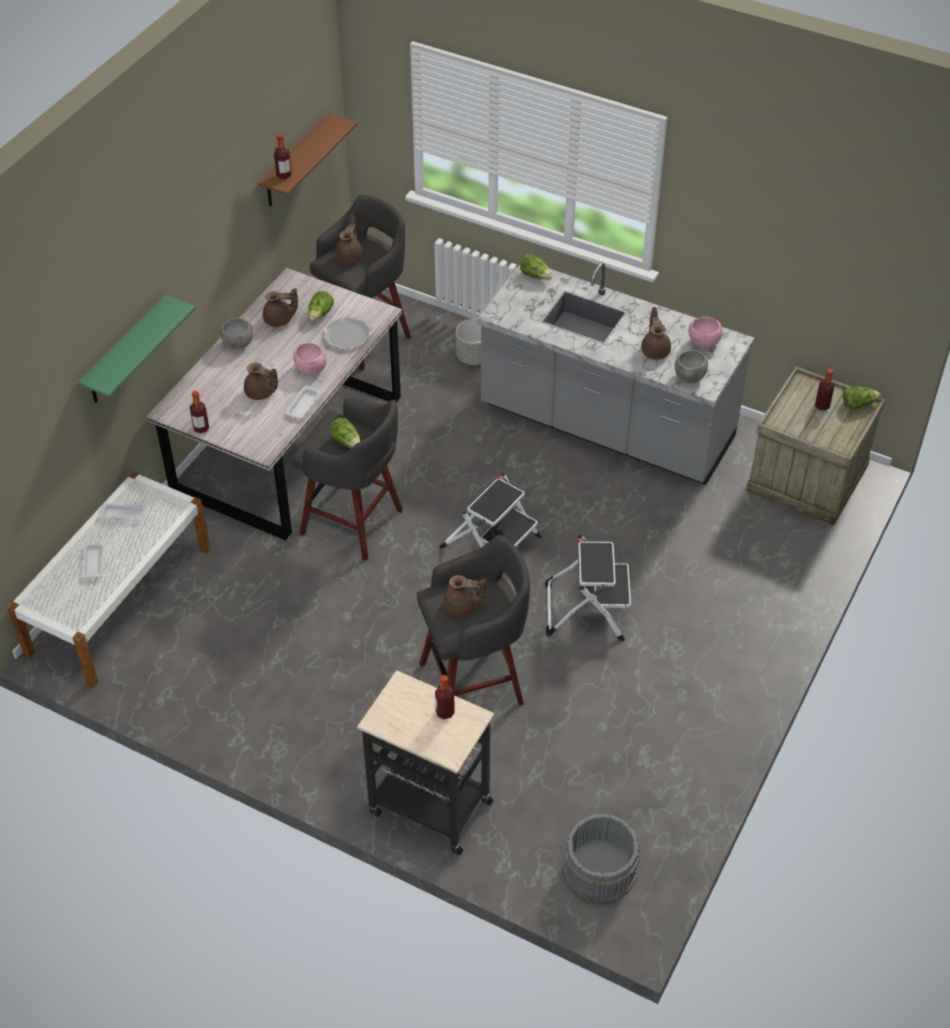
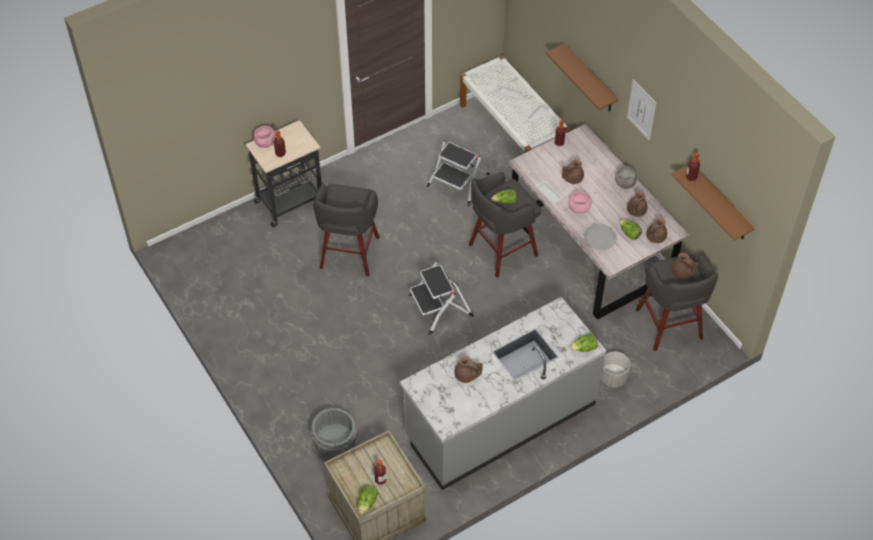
camera: 120 degrees right, 5 degrees up
green shelf [78,295,196,403] -> brown shelf [546,43,619,112]
brown teapot [444,575,487,616] -> brown teapot moved to [646,218,667,243]
step ladder [545,534,631,641] -> step ladder moved to [427,140,490,206]
grey bucket [564,813,640,903] -> grey bucket moved to [311,408,358,460]
grey bowl [675,350,708,384] -> none
pink bowl [688,317,723,348] -> pink bowl moved to [254,126,276,148]
none -> picture [627,79,657,140]

